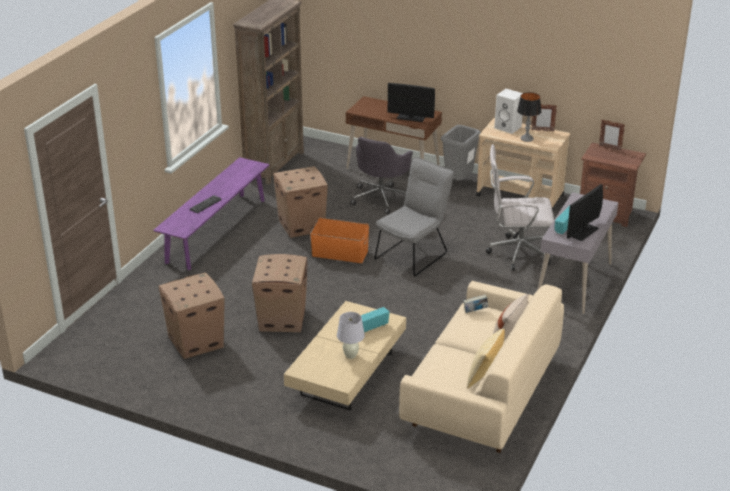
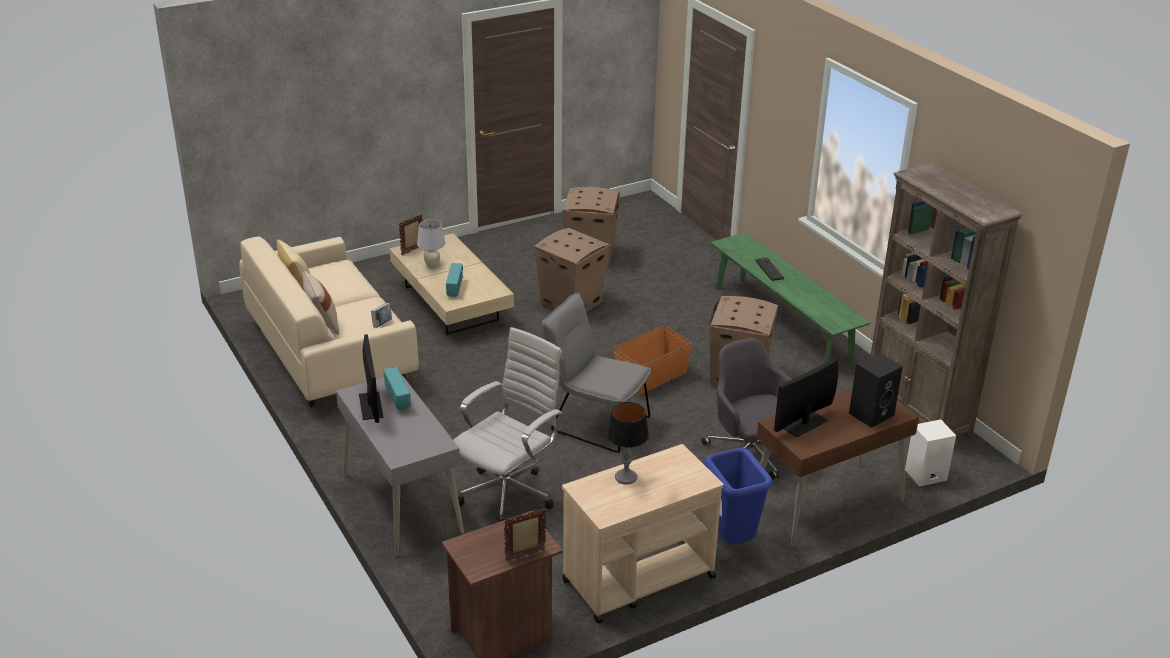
camera: 125 degrees right, 0 degrees up
purple bench [153,157,269,270] -> green bench [710,232,871,365]
grey chair [374,157,454,276] -> grey chair turned 135 degrees clockwise [541,292,651,453]
grey trash can [441,125,481,181] -> blue trash can [704,448,773,544]
white speaker [494,89,523,134] -> white speaker moved to [905,419,956,487]
picture frame [531,104,557,131] -> picture frame moved to [399,214,423,255]
none -> black speaker [849,353,903,428]

